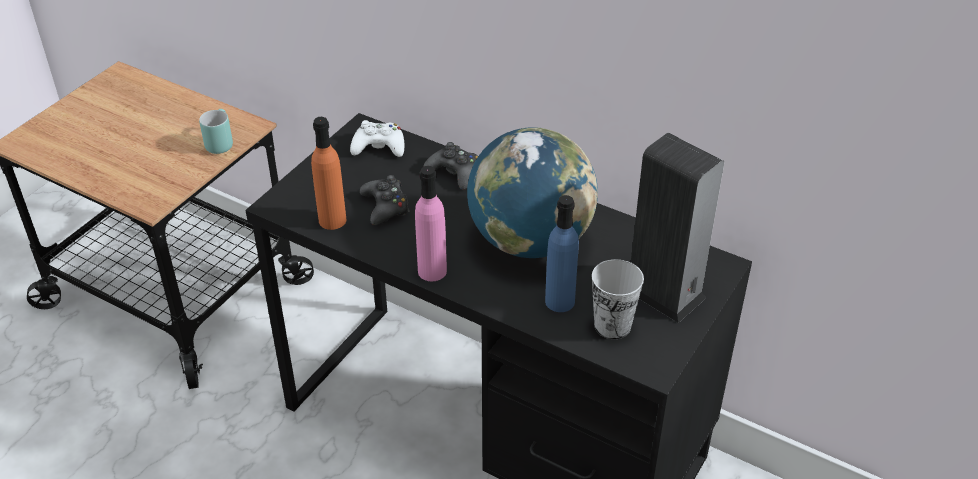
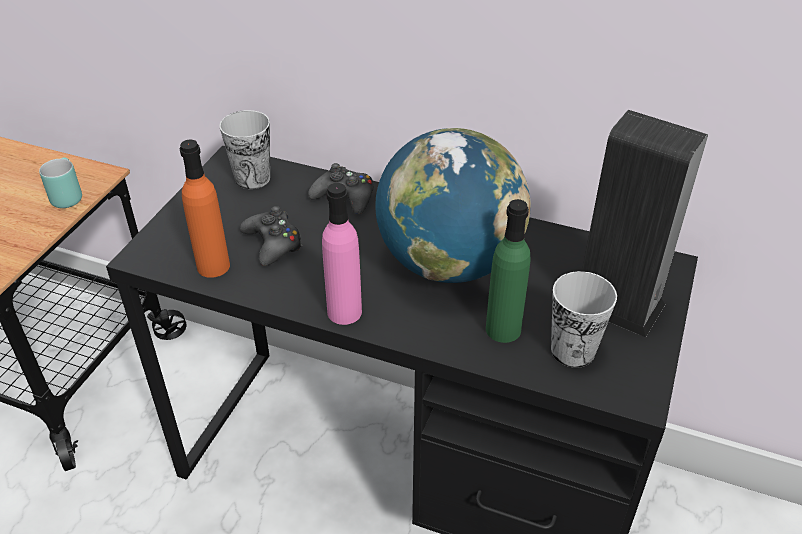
camera: 10 degrees left, 0 degrees up
white game controller [350,120,404,157] -> cup [219,110,270,189]
blue bottle [545,195,579,312] -> green bottle [486,199,531,343]

